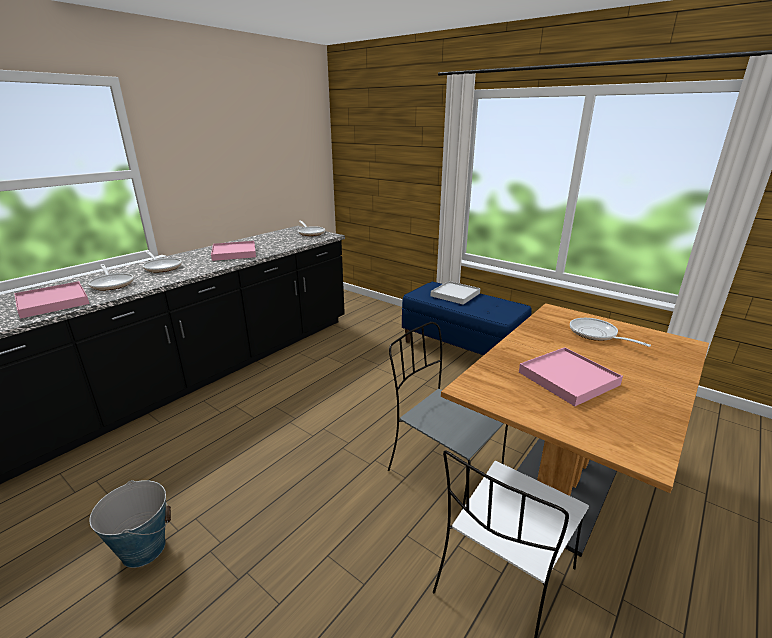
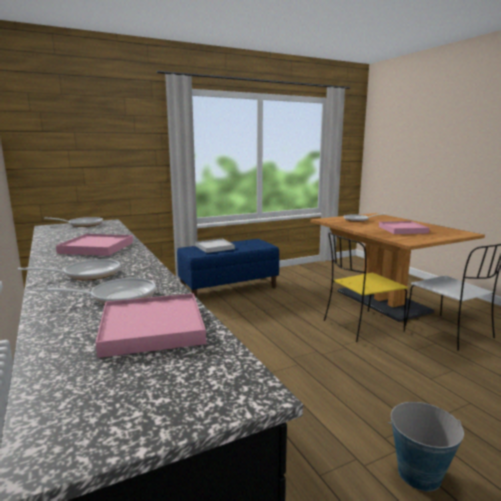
camera: 65 degrees left, 10 degrees down
grey chair [388,322,508,509] -> yellow chair [324,232,408,342]

